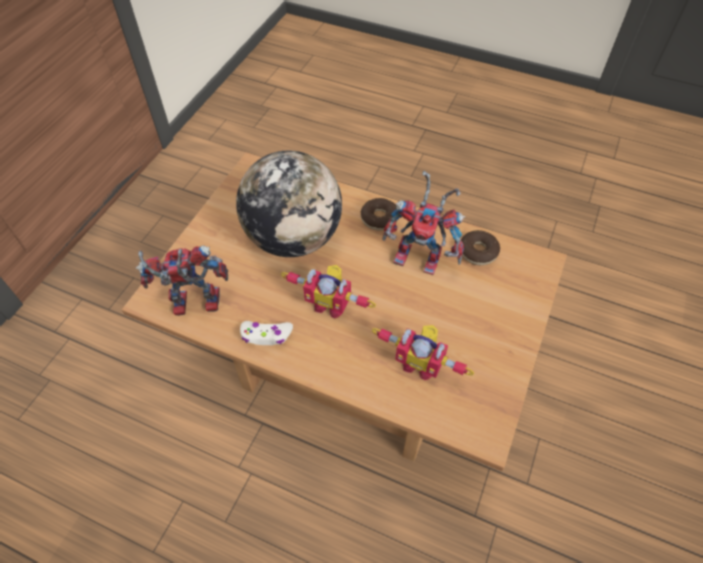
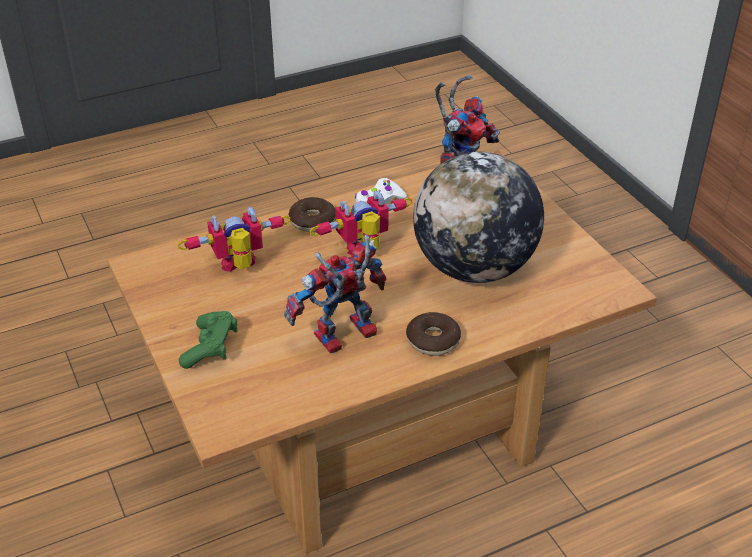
camera: 130 degrees right, 15 degrees down
donut [461,230,500,265] -> donut moved to [288,197,336,232]
none -> green game controller [179,311,238,369]

